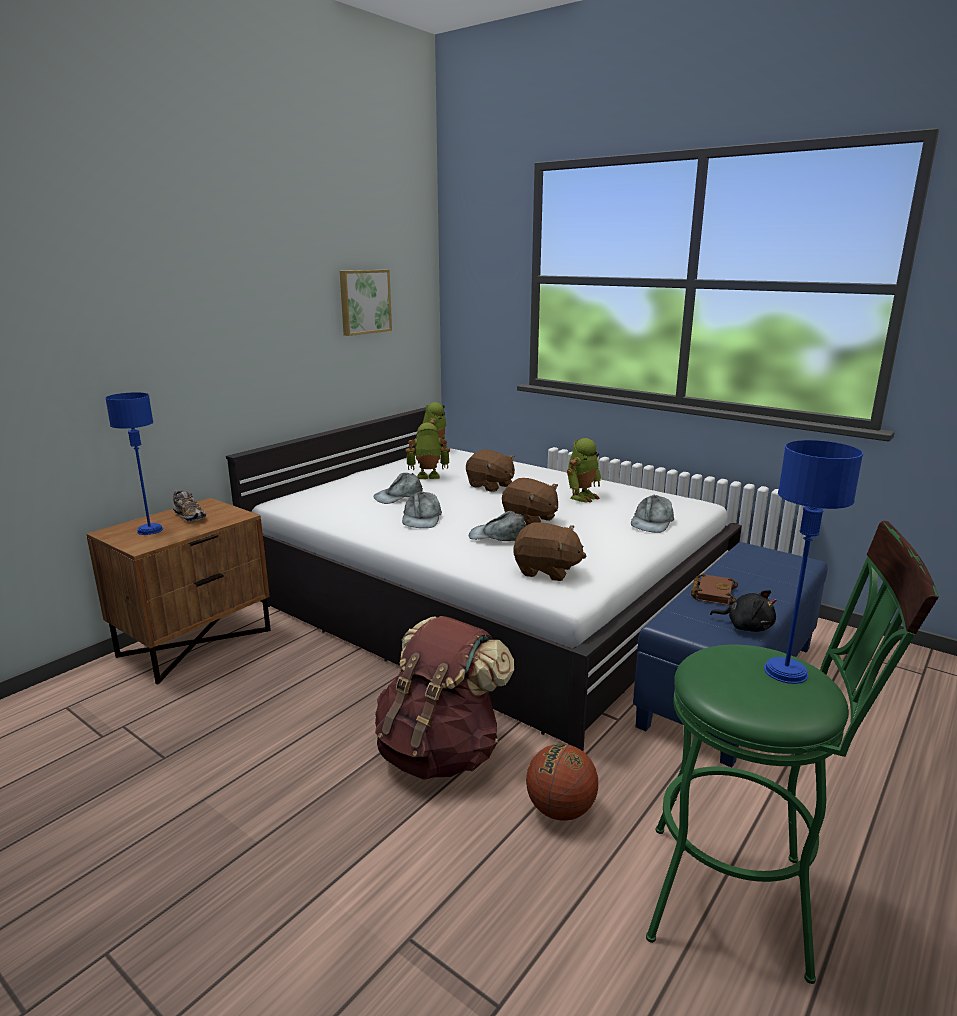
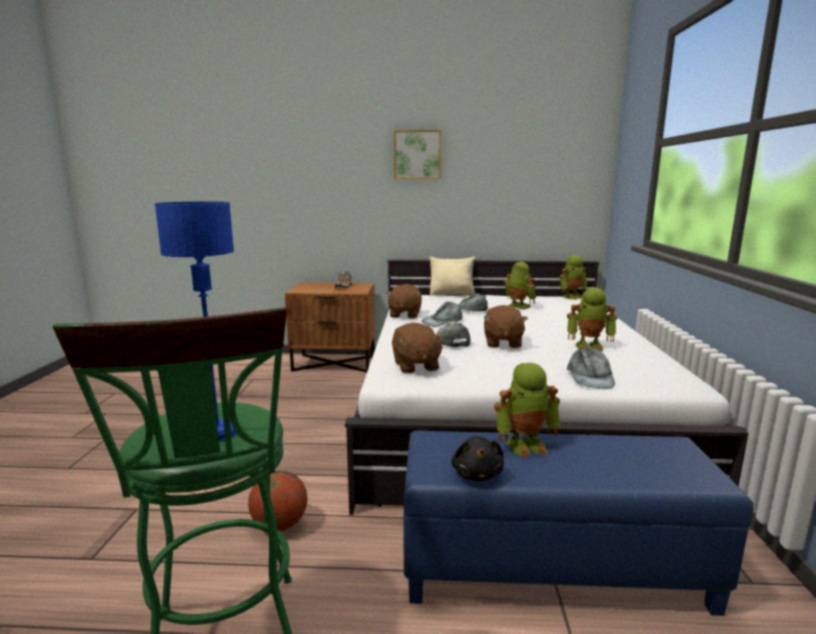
camera: 55 degrees right, 5 degrees down
blue table lamp [105,392,163,535] -> none
picture [340,270,392,336] -> picture moved to [394,130,441,179]
brown backpack [375,616,514,780] -> none
brown plush toy [466,450,515,492] -> brown plush toy moved to [386,284,422,318]
grey cap [631,495,674,533] -> grey cap turned 75 degrees counterclockwise [567,348,615,389]
brown book [691,574,738,605] -> toy robot [494,363,561,458]
none -> beige pillow [429,256,476,296]

